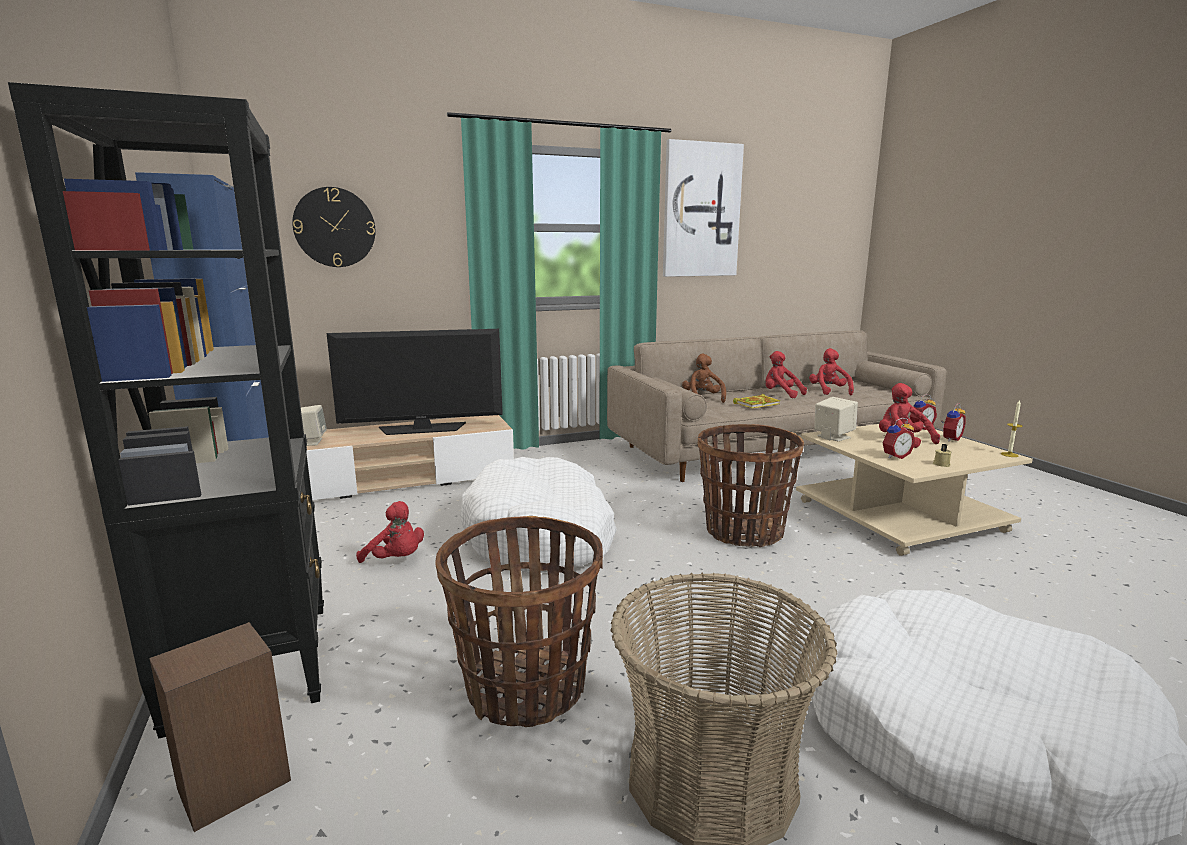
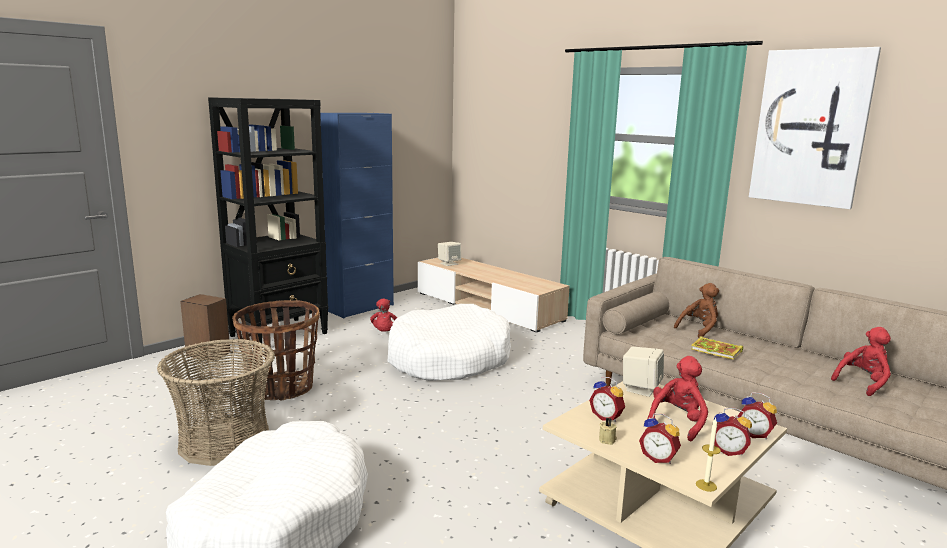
camera: 65 degrees right, 0 degrees up
wall clock [292,187,375,267] -> none
television [326,329,503,435] -> none
basket [697,424,804,547] -> none
red plush toy [766,351,807,398] -> none
none -> alarm clock [639,414,681,464]

